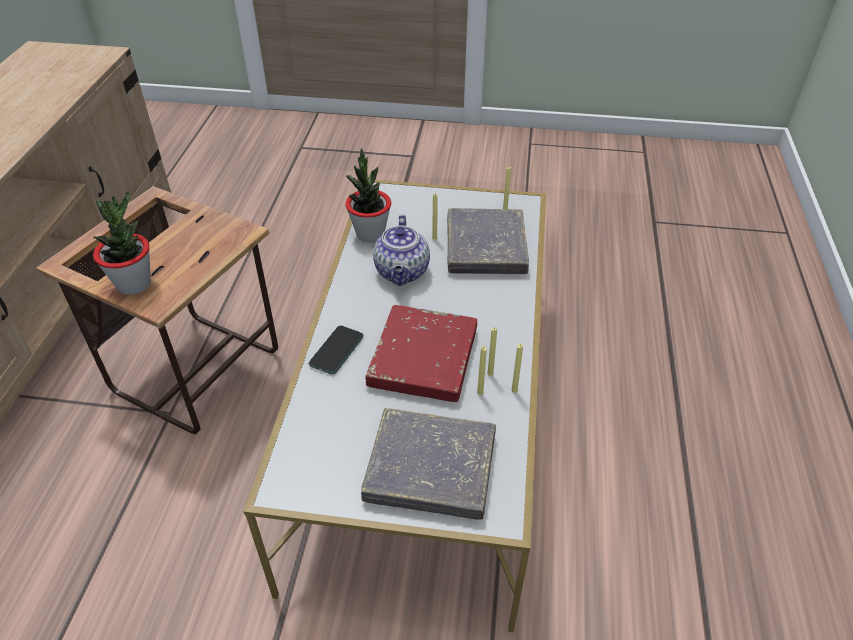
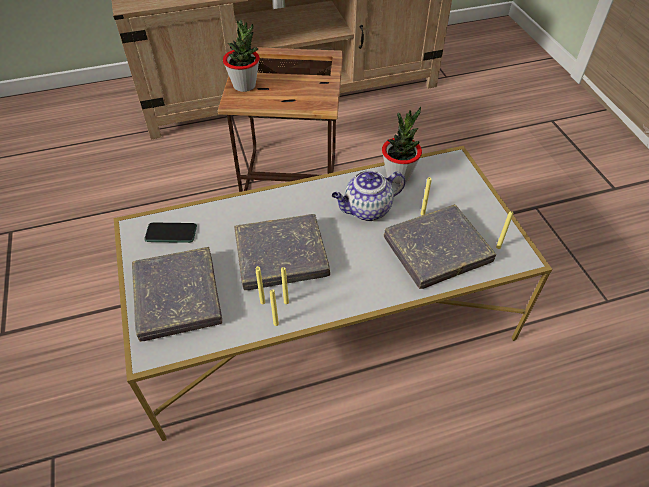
camera: 65 degrees right, 5 degrees up
phone [309,326,364,375] -> phone moved to [144,223,197,243]
red book [365,305,477,402] -> grey book [234,214,330,290]

